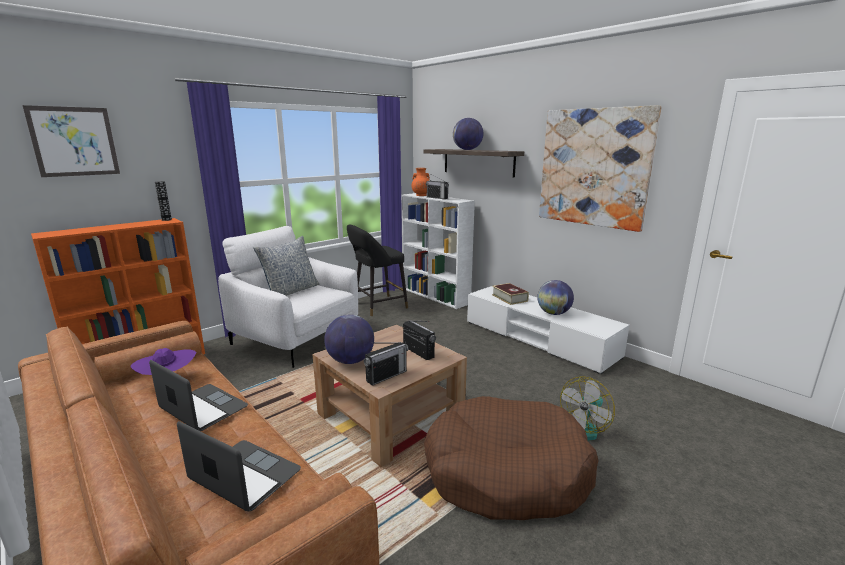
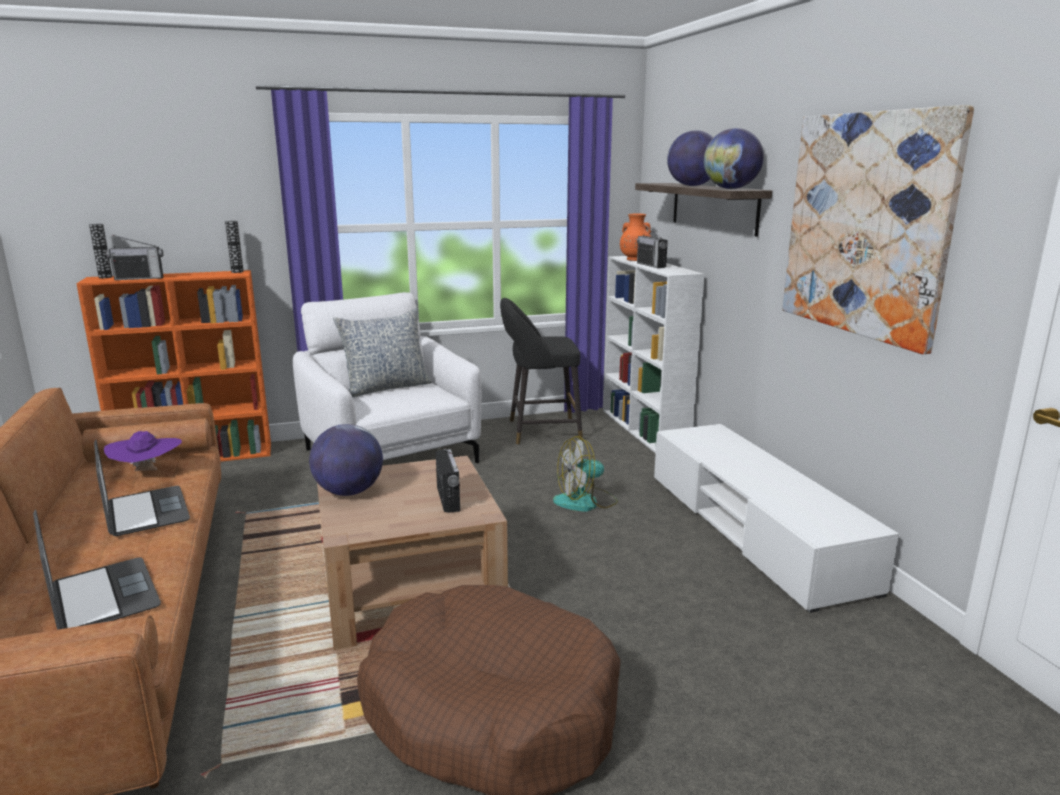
camera: 25 degrees right, 0 degrees up
picture [22,105,120,177] -> none
radio [364,342,409,386] -> radio moved to [106,235,164,280]
book [492,283,529,305] -> none
globe [537,280,574,315] -> globe moved to [704,128,764,189]
fan [560,376,615,441] -> fan moved to [553,436,618,512]
none -> vase [89,224,112,278]

